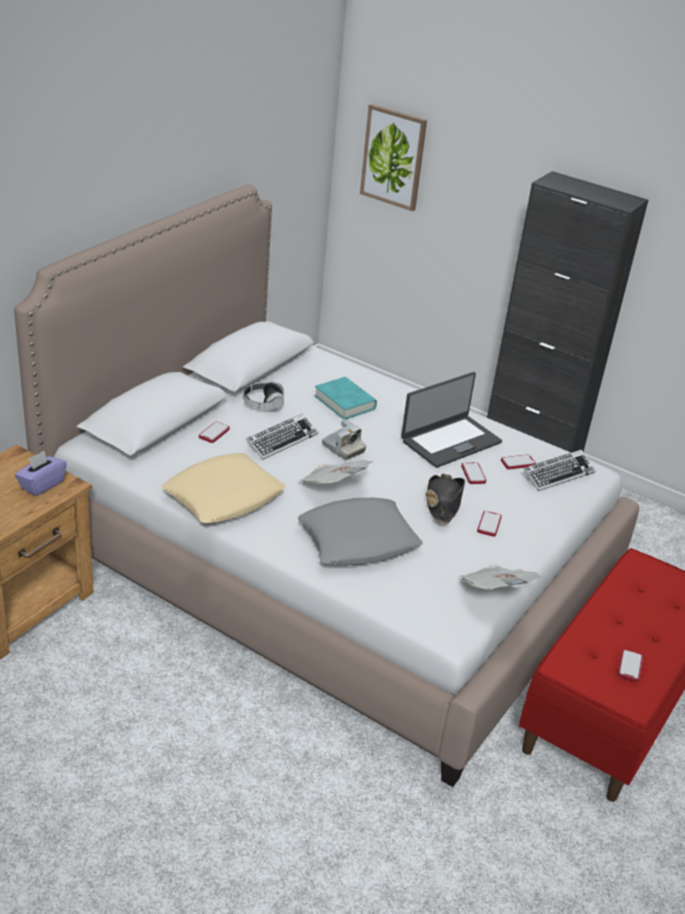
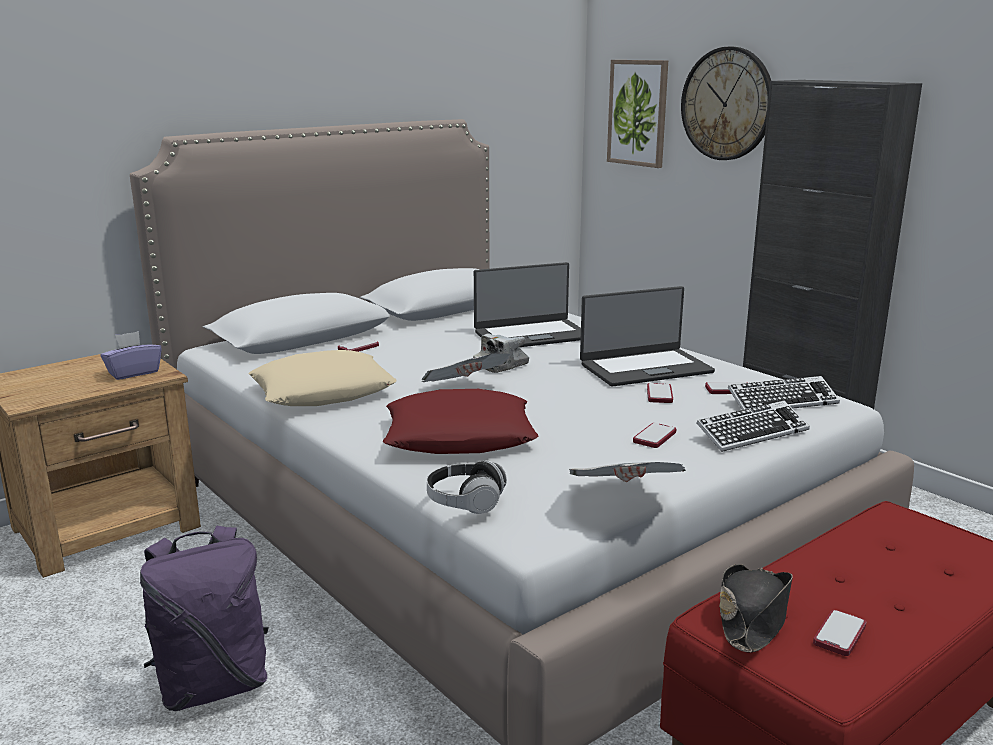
camera: 20 degrees right, 15 degrees down
headphones [243,382,284,411] -> headphones moved to [427,460,507,514]
keyboard [246,413,319,460] -> keyboard moved to [697,400,810,452]
grey pillow [298,498,423,565] -> red pillow [383,389,539,454]
turquoise book [314,377,377,420] -> laptop [474,262,581,347]
camera [322,419,366,460] -> camera turned 75 degrees clockwise [473,334,529,373]
black hat [426,473,465,524] -> black hat moved to [719,564,793,653]
none -> purple backpack [140,526,269,711]
none -> wall clock [681,47,771,160]

